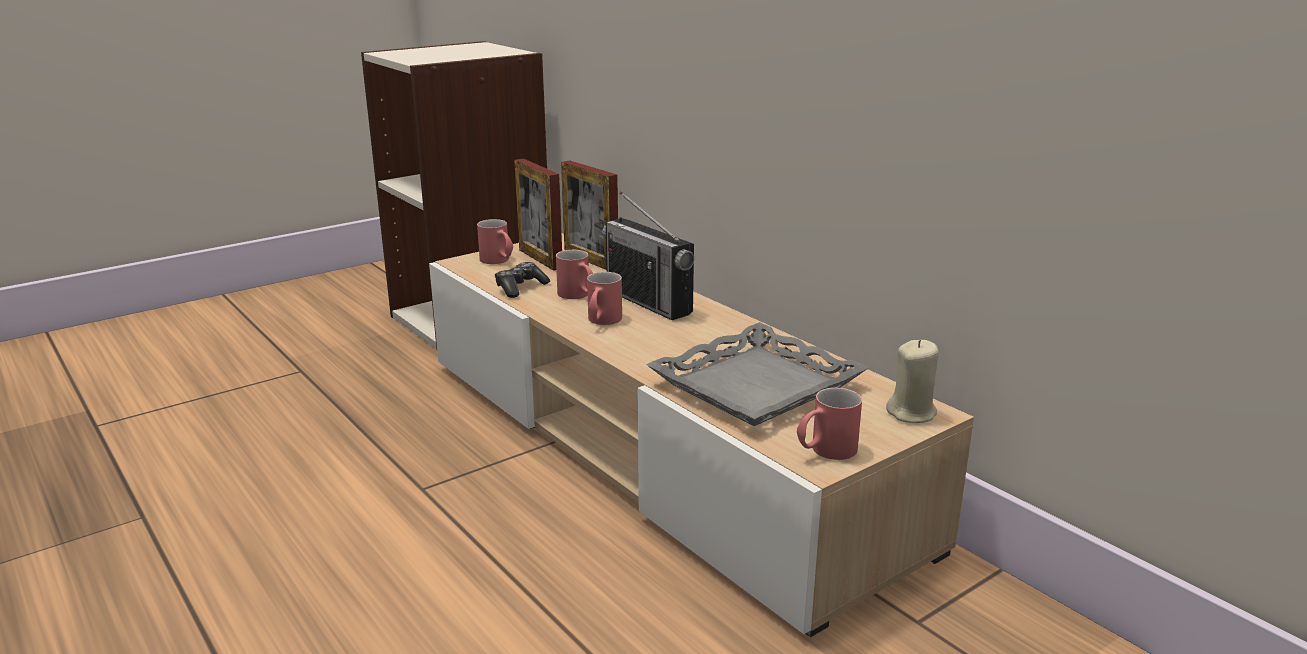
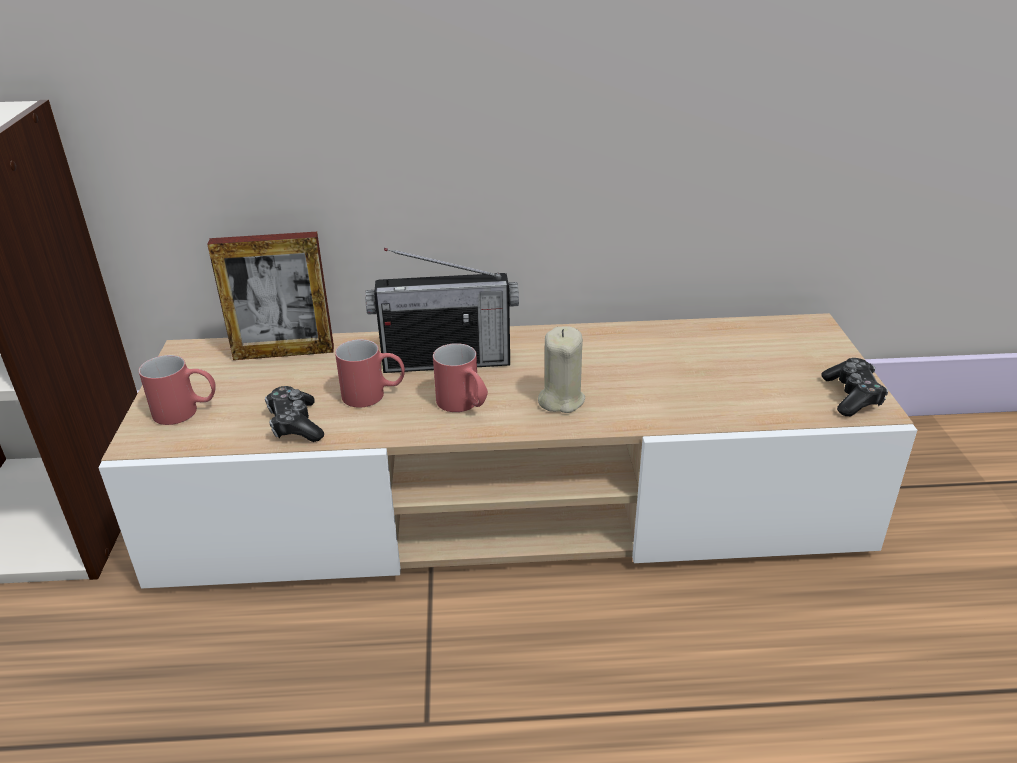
camera: 55 degrees left, 10 degrees up
picture frame [514,158,562,271] -> none
grey tray [646,322,869,426] -> none
red mug [797,388,862,460] -> game controller [821,358,888,416]
beige candle [886,340,939,423] -> beige candle moved to [538,326,585,413]

